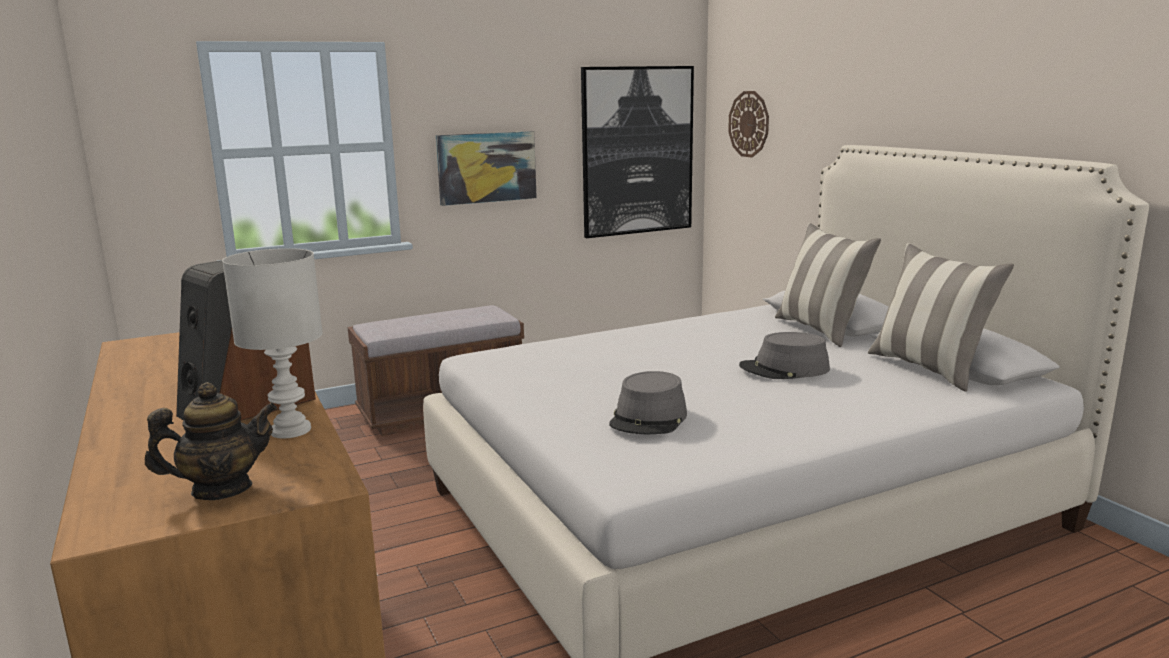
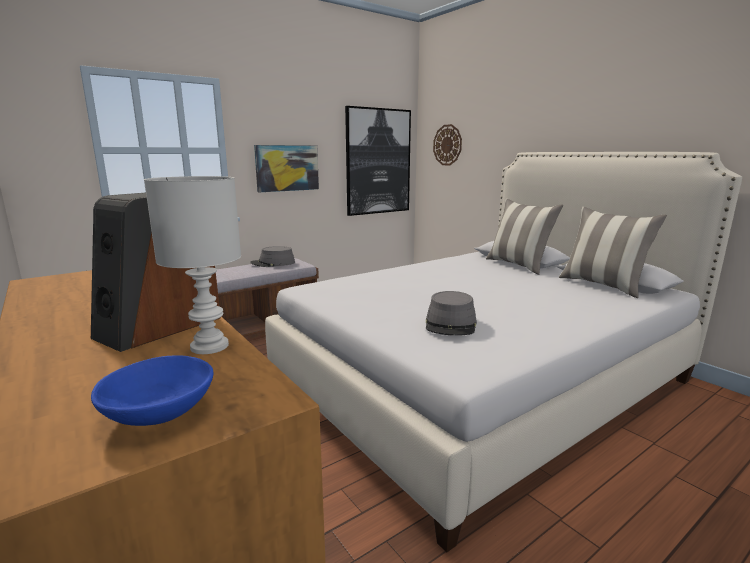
camera: 10 degrees left, 0 degrees up
teapot [145,382,277,500] -> blue bowl [91,355,214,426]
grey hat [739,332,830,379] -> grey hat moved to [250,246,295,267]

